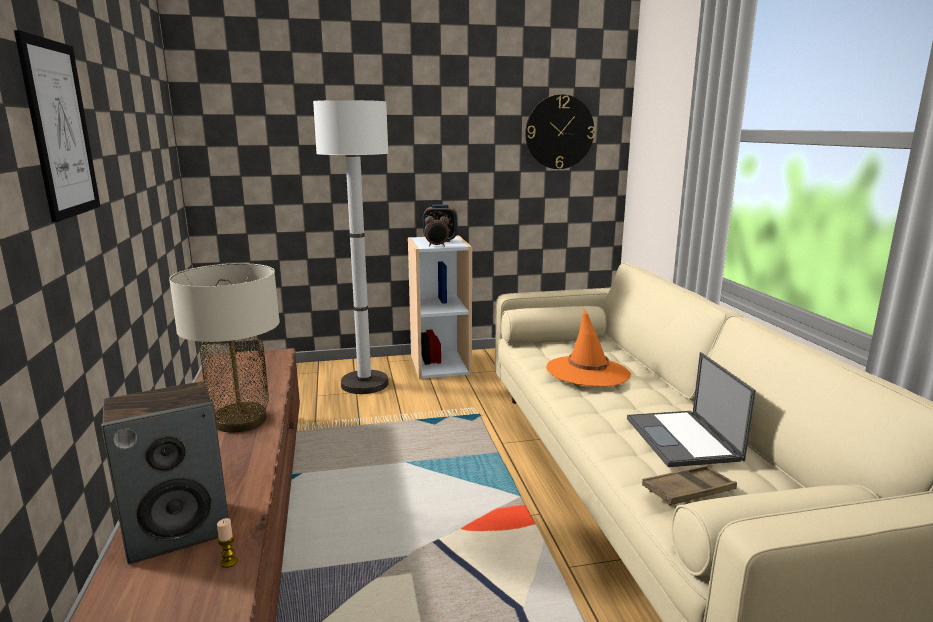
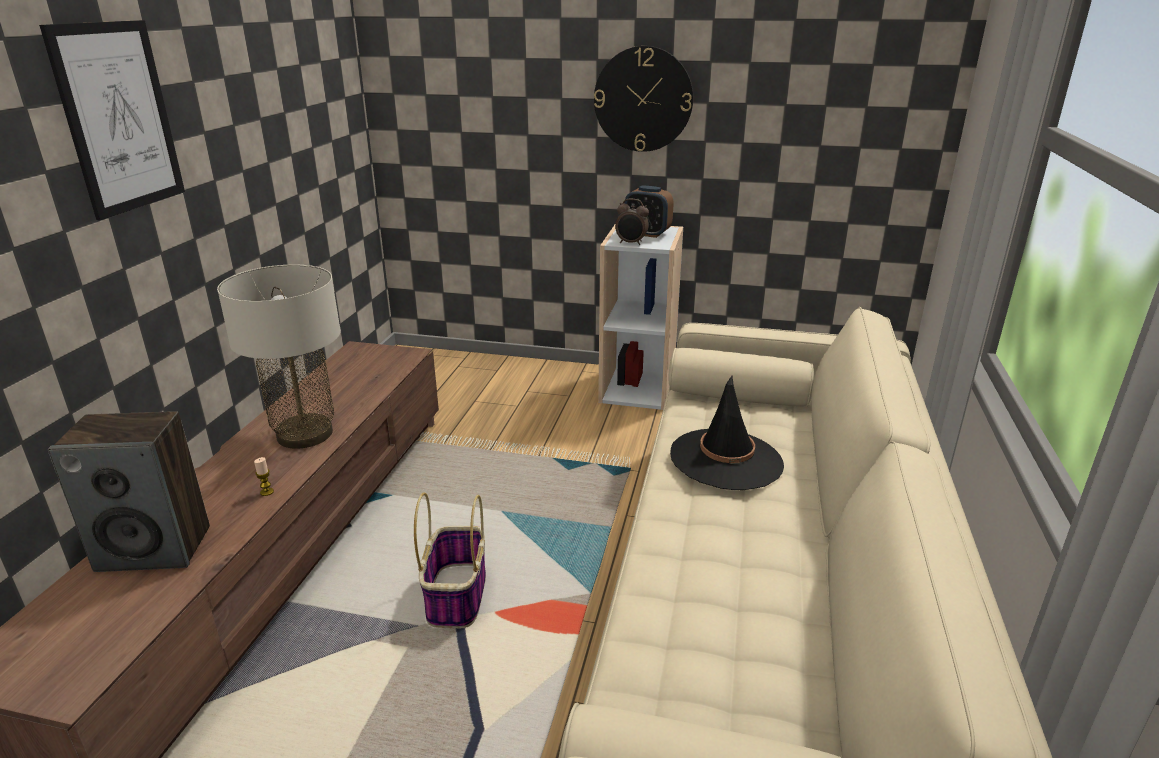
camera: 25 degrees right, 10 degrees up
candle [217,518,237,568] -> candle moved to [254,457,274,496]
white floor lamp [313,100,389,394] -> none
wall clock [525,94,595,169] -> wall clock moved to [594,46,693,152]
orange hat [546,309,631,387] -> black hat [670,375,784,490]
laptop [627,352,756,467] -> none
brown tray [642,465,737,506] -> none
none -> basket [414,493,486,628]

